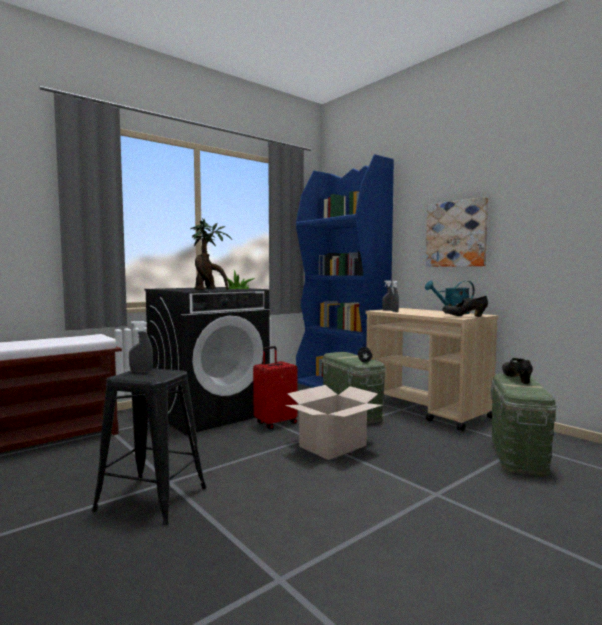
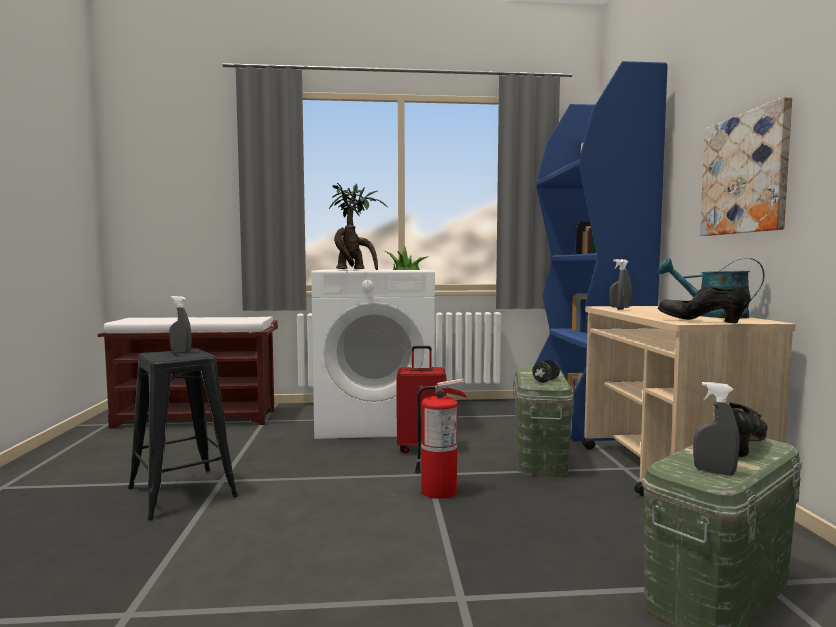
camera: 35 degrees right, 0 degrees up
black washing machine [144,287,270,435] -> white washing machine [311,269,435,439]
cardboard box [285,385,383,460] -> fire extinguisher [414,378,467,499]
none -> grey spray bottle [693,382,739,476]

